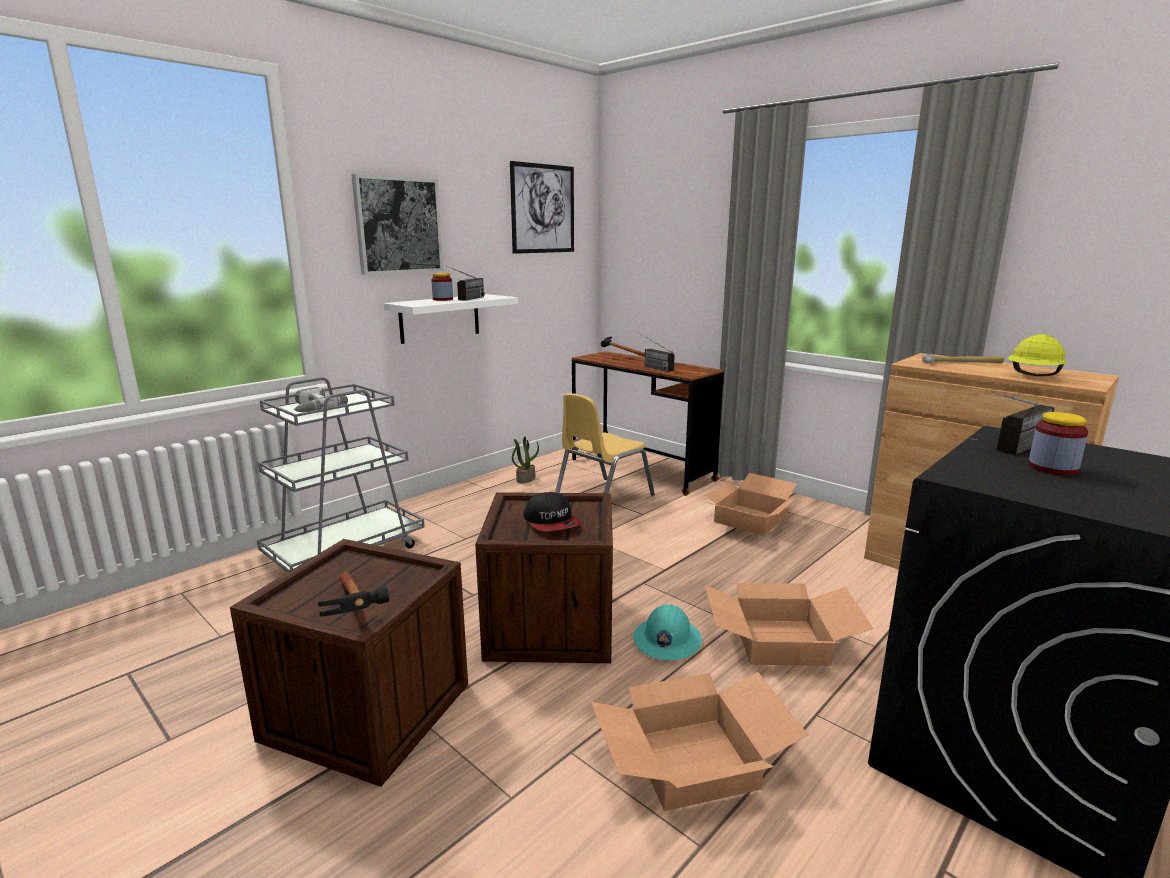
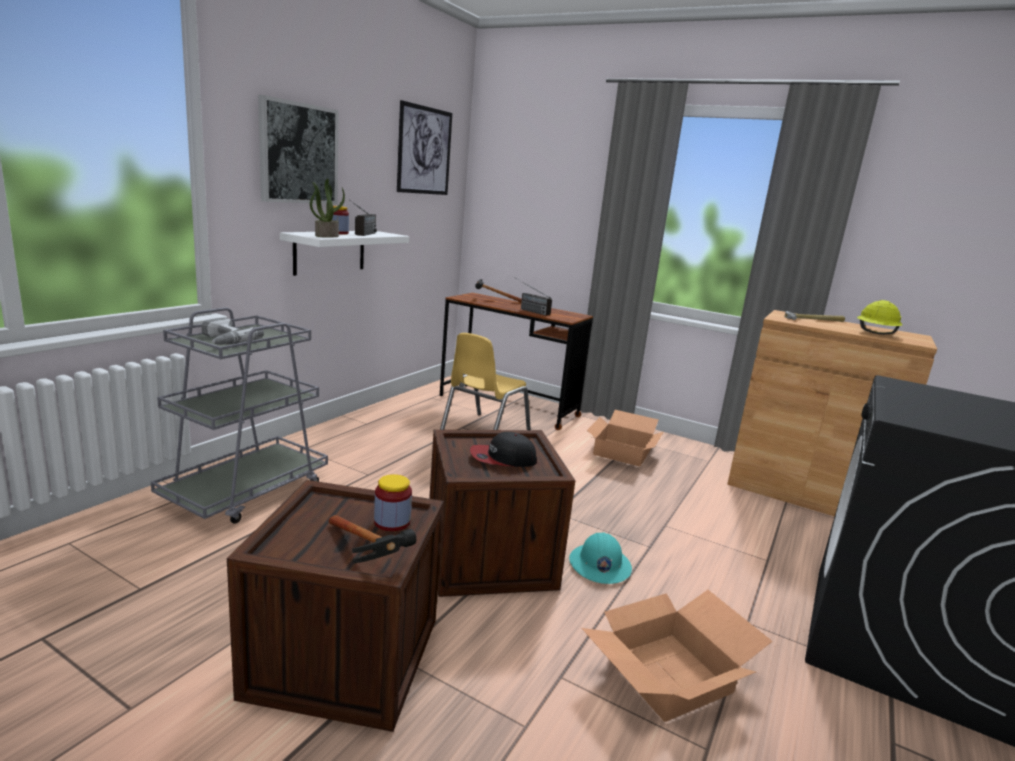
camera: 15 degrees left, 0 degrees up
potted plant [512,436,539,483] -> potted plant moved to [310,178,345,238]
cap [524,492,580,531] -> cap turned 120 degrees clockwise [470,432,537,467]
cardboard box [705,583,874,666] -> none
radio [991,391,1055,455] -> none
jar [1028,412,1088,475] -> jar moved to [374,474,412,531]

